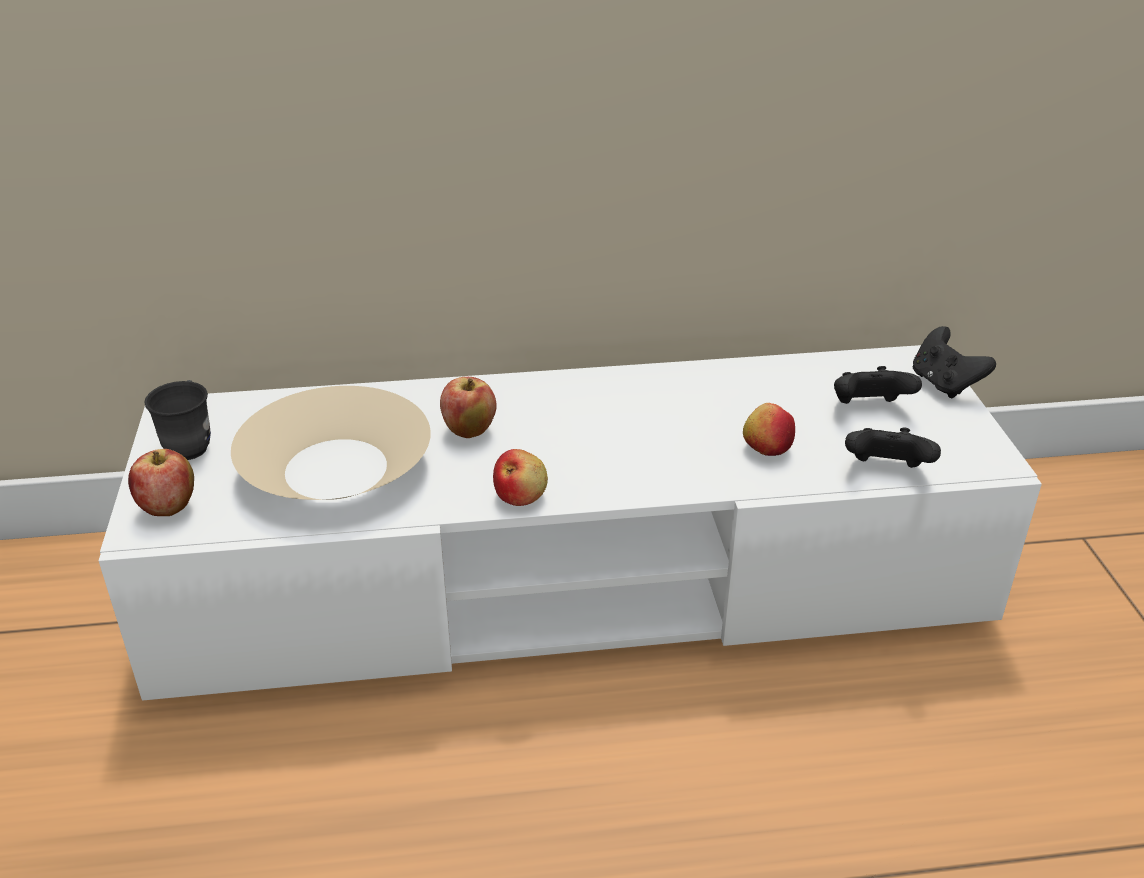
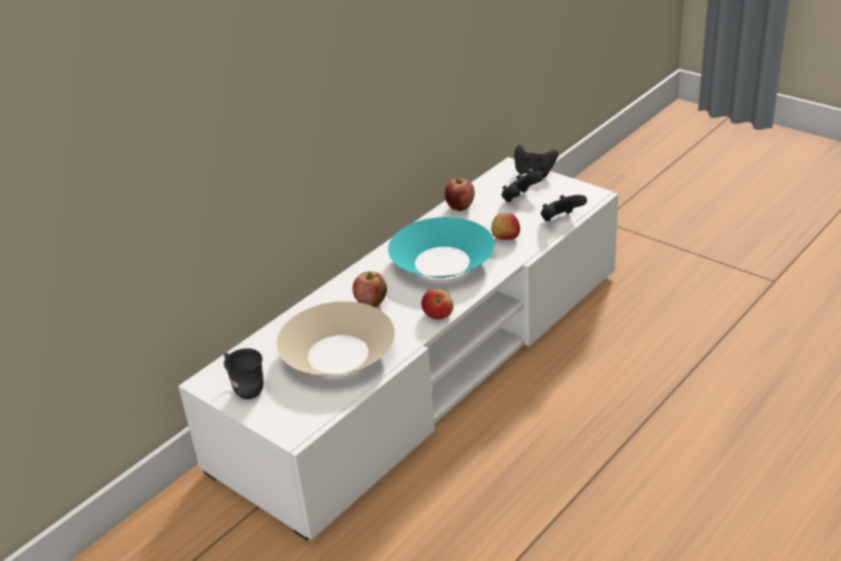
camera: 40 degrees left, 0 degrees up
apple [128,449,194,516] -> apple moved to [445,178,475,211]
none -> turquoise bowl [388,217,494,278]

